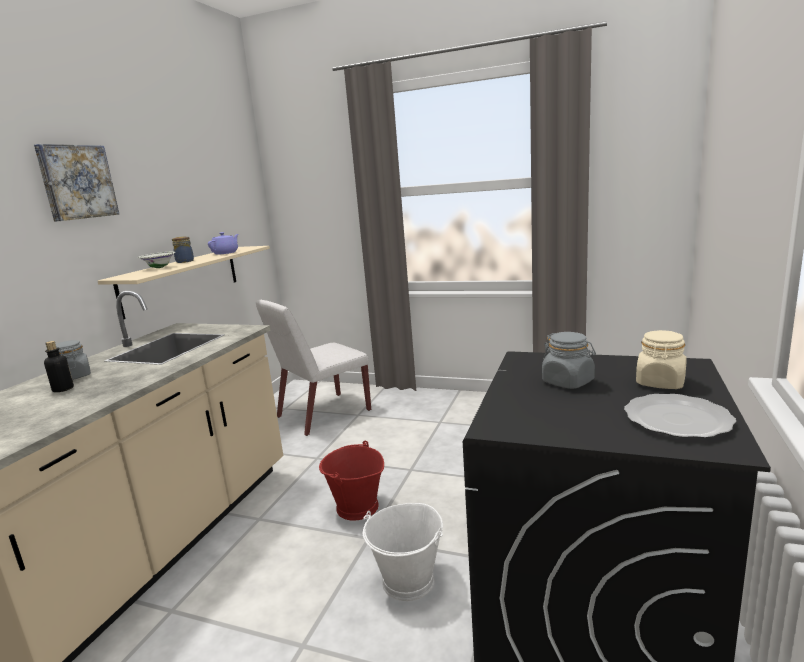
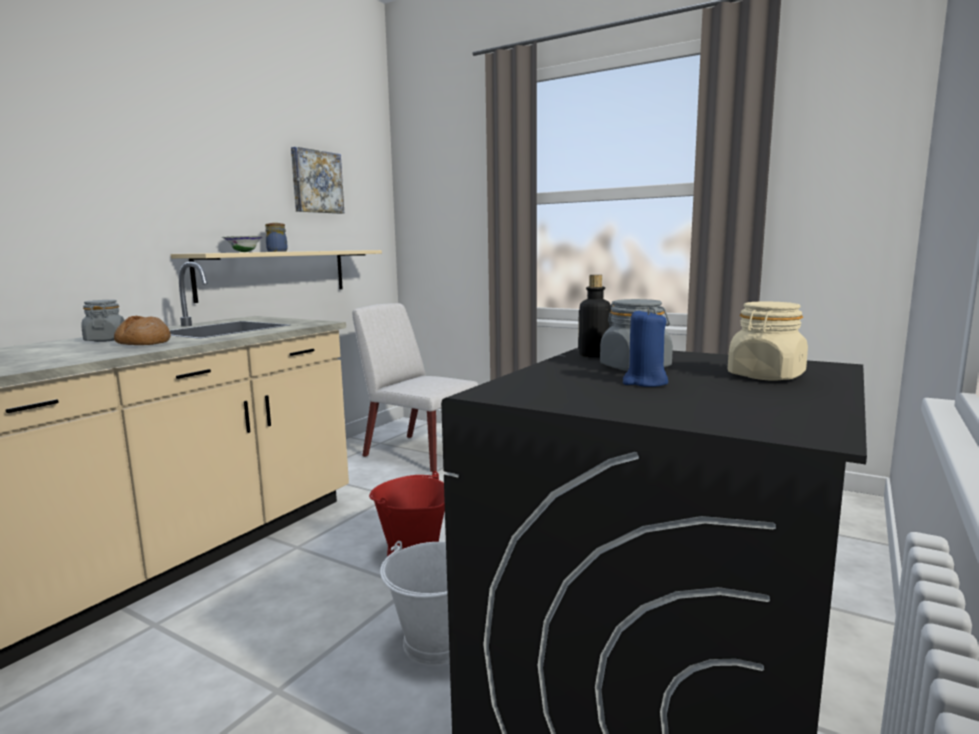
camera: 10 degrees right, 5 degrees down
picture [34,144,119,222] -> picture moved to [291,147,344,214]
bottle [44,341,74,392] -> bottle moved to [578,275,611,358]
purple teapot [208,232,238,254] -> none
white chair [256,300,371,436] -> white chair turned 60 degrees clockwise [352,303,479,473]
plate [624,394,736,438] -> none
none -> bread [114,316,171,345]
none -> blue candle [623,308,668,387]

